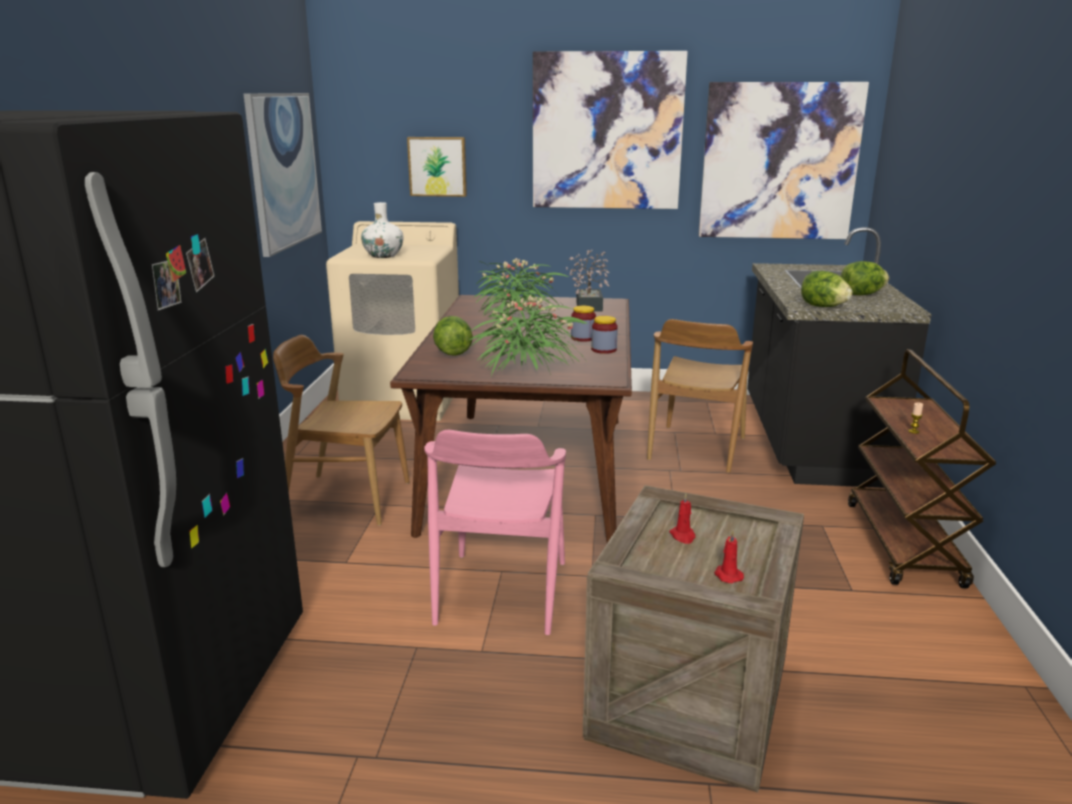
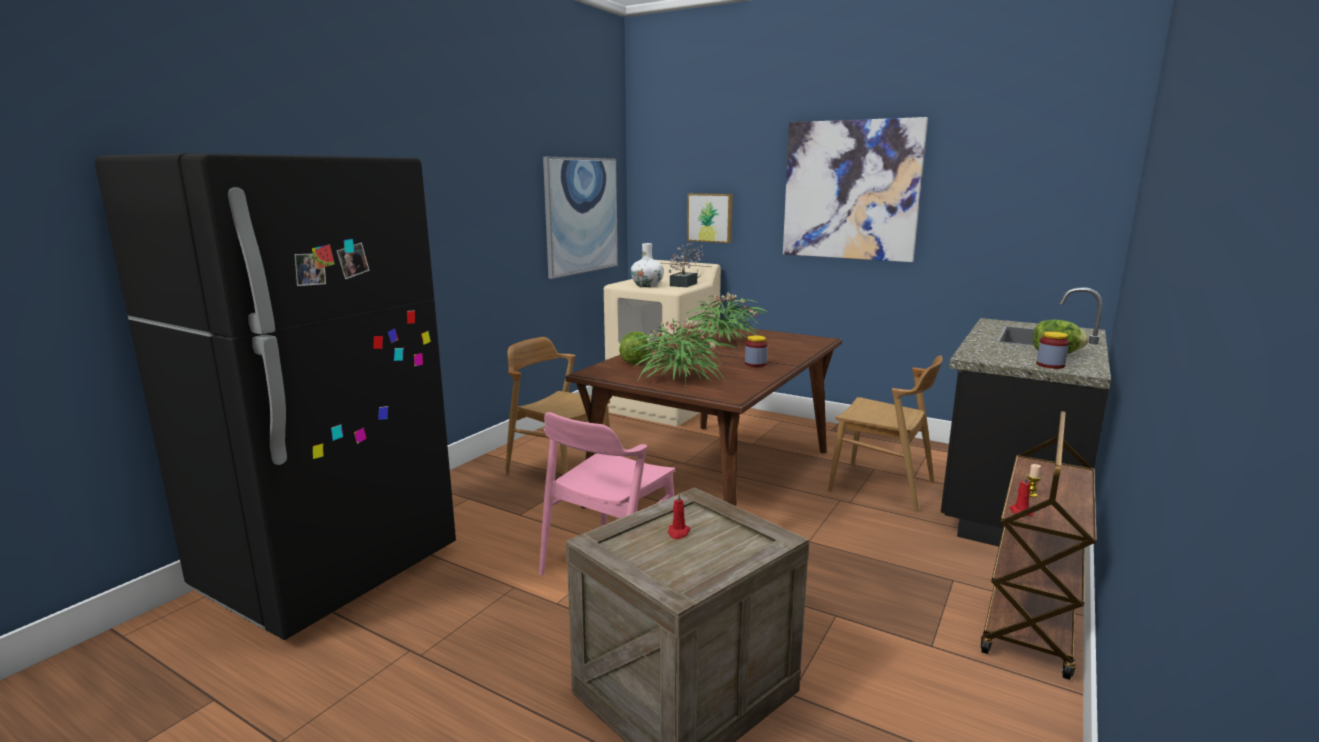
camera: 25 degrees right, 5 degrees down
potted plant [566,250,609,311] -> potted plant moved to [669,243,704,287]
jar [591,316,618,354] -> jar moved to [1036,331,1069,369]
brown chair [647,319,753,473] -> brown chair turned 105 degrees counterclockwise [828,355,943,512]
picture [698,82,869,239] -> none
red candle [714,531,744,583] -> red candle moved to [1009,475,1034,516]
lettuce [801,271,852,307] -> none

